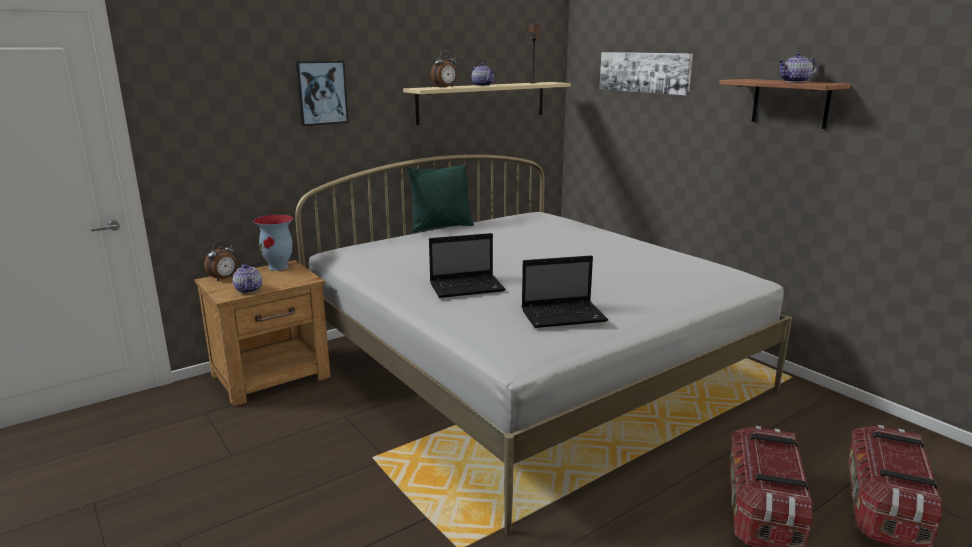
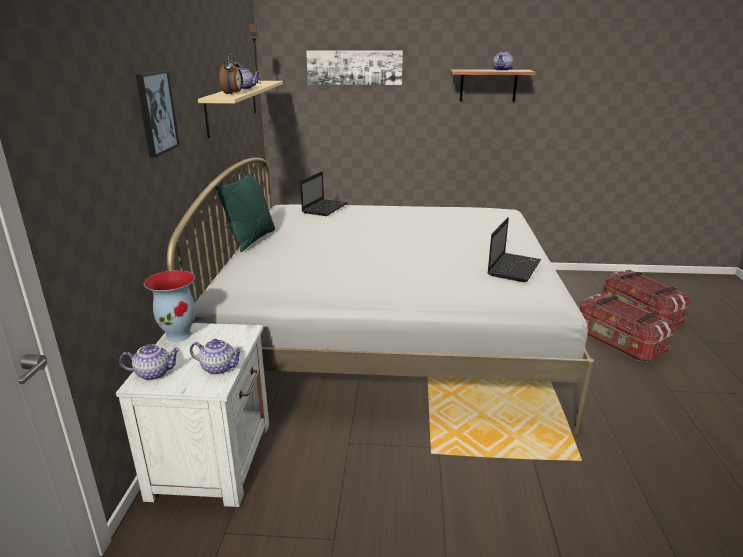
camera: 50 degrees left, 5 degrees up
brown nightstand [194,260,331,407] -> white nightstand [116,323,269,507]
alarm clock [204,240,237,281] -> teapot [119,344,181,381]
laptop [429,233,506,298] -> laptop moved to [300,171,348,216]

